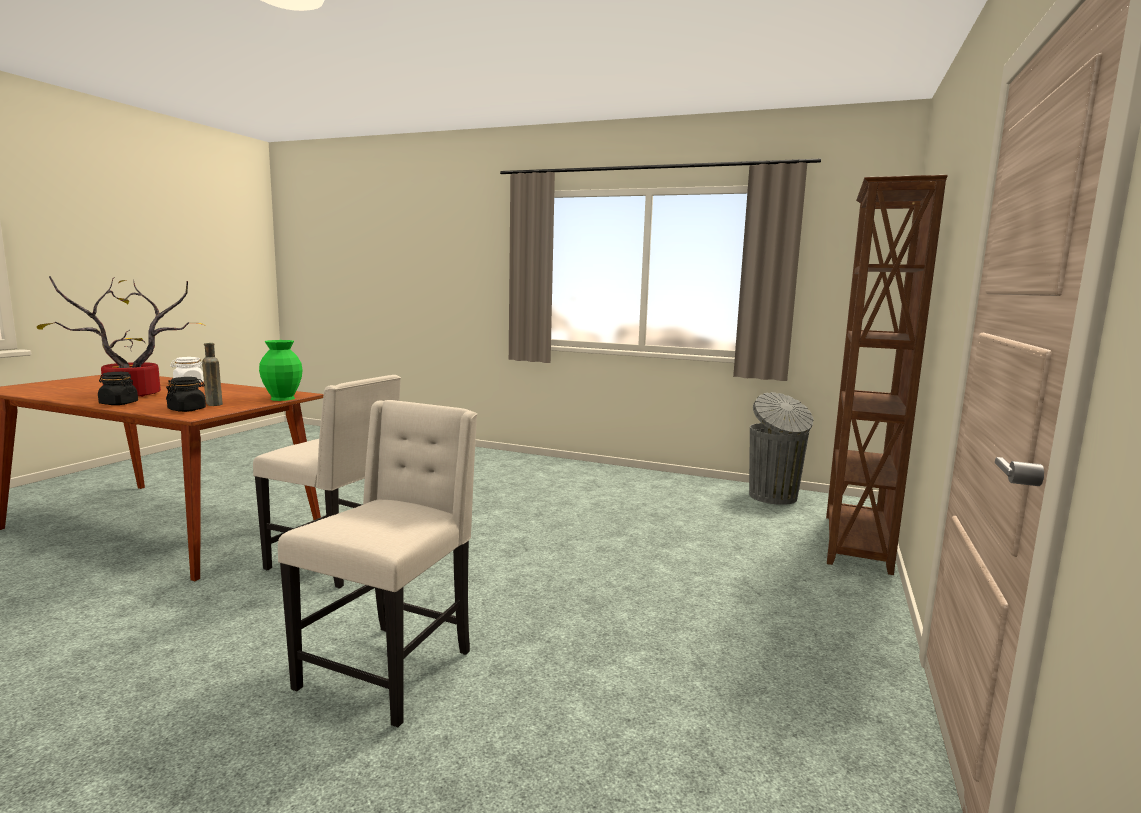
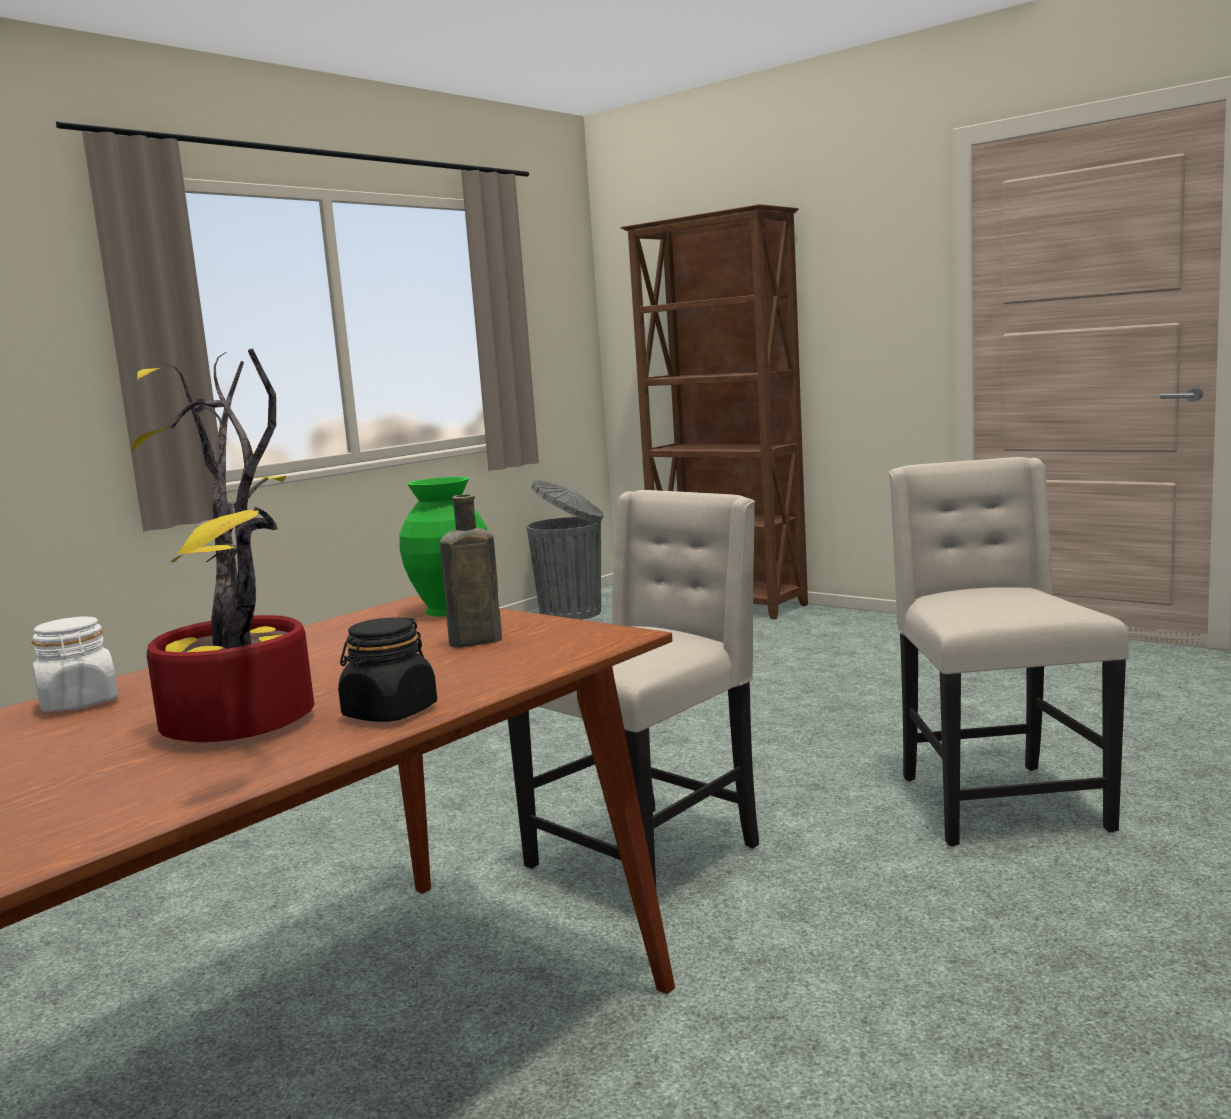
camera: 70 degrees left, 0 degrees up
black jar [166,377,206,412] -> none
beige chair [278,400,477,727] -> beige chair turned 45 degrees clockwise [889,457,1128,846]

